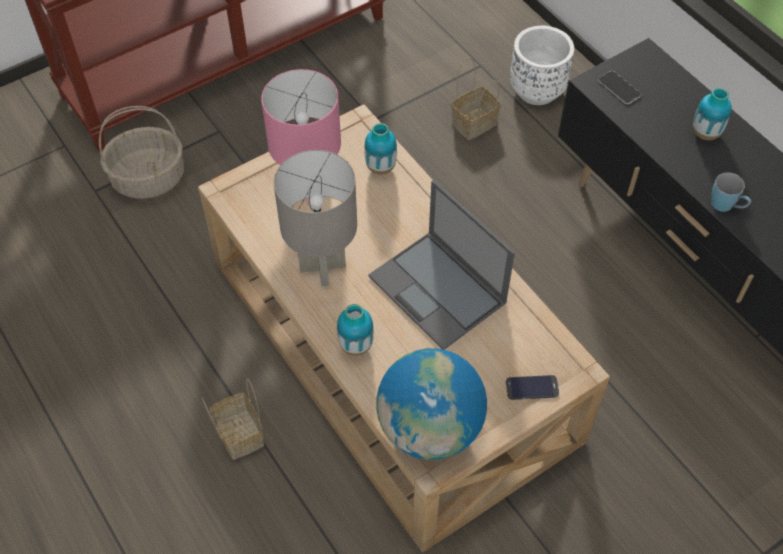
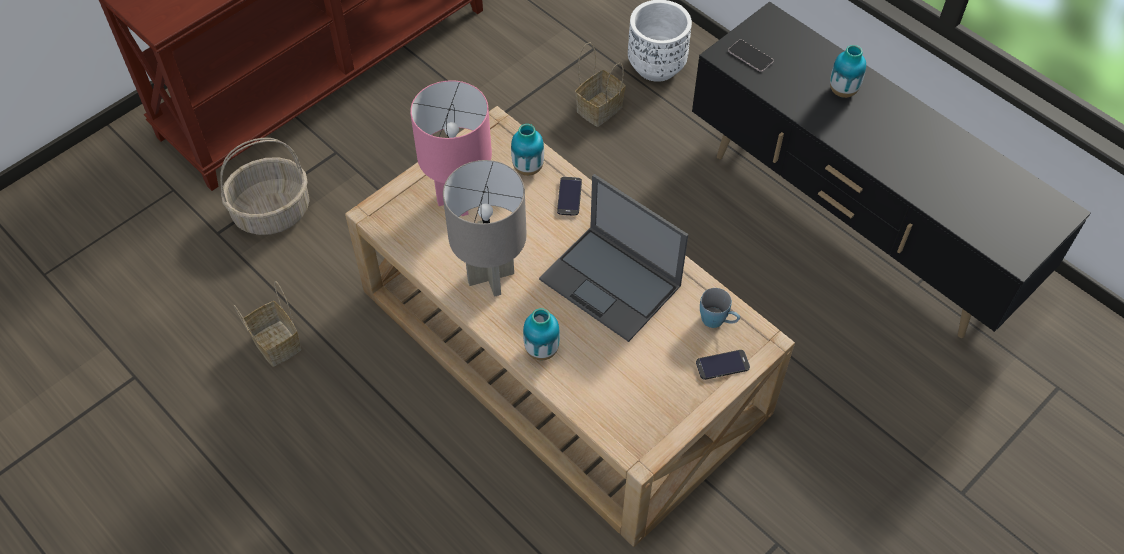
camera: 10 degrees left, 0 degrees up
basket [202,378,264,460] -> basket moved to [234,281,302,367]
globe [376,348,487,460] -> none
blue mug [711,172,751,212] -> blue mug moved to [700,288,740,328]
none -> phone [557,177,582,216]

